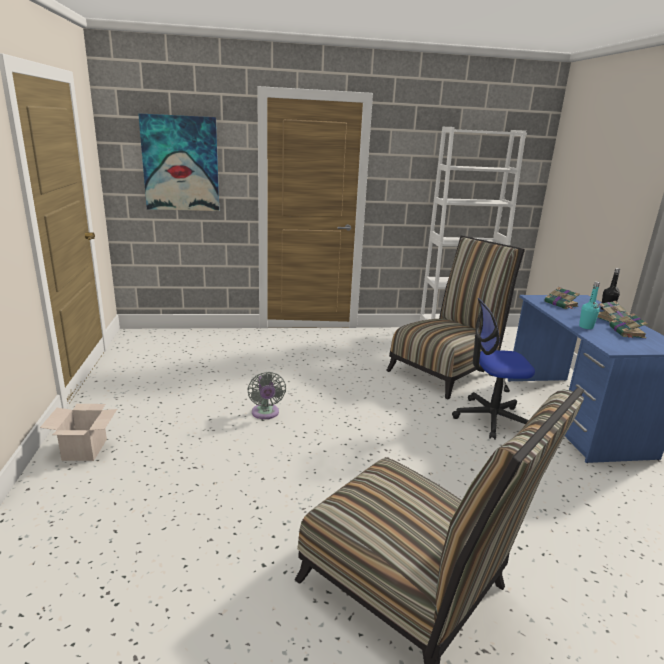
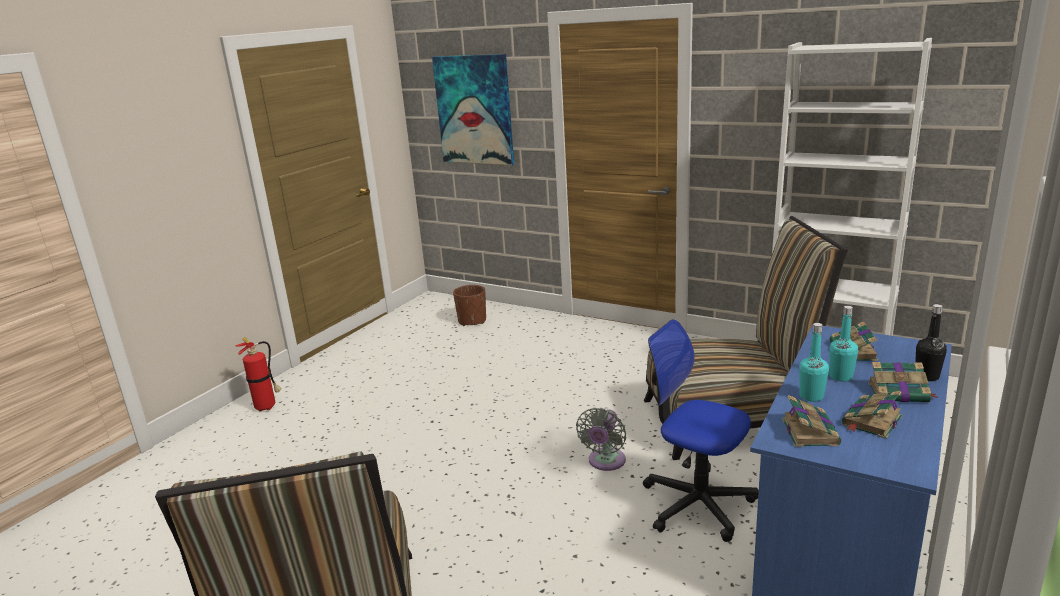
camera: 40 degrees right, 0 degrees up
cardboard box [40,404,117,461] -> fire extinguisher [236,337,281,412]
grey fan [247,372,286,419] -> grey fan moved to [576,408,626,471]
none -> brown planter [453,285,486,326]
none -> book [782,395,841,447]
none -> turquoise bottle [829,306,858,382]

